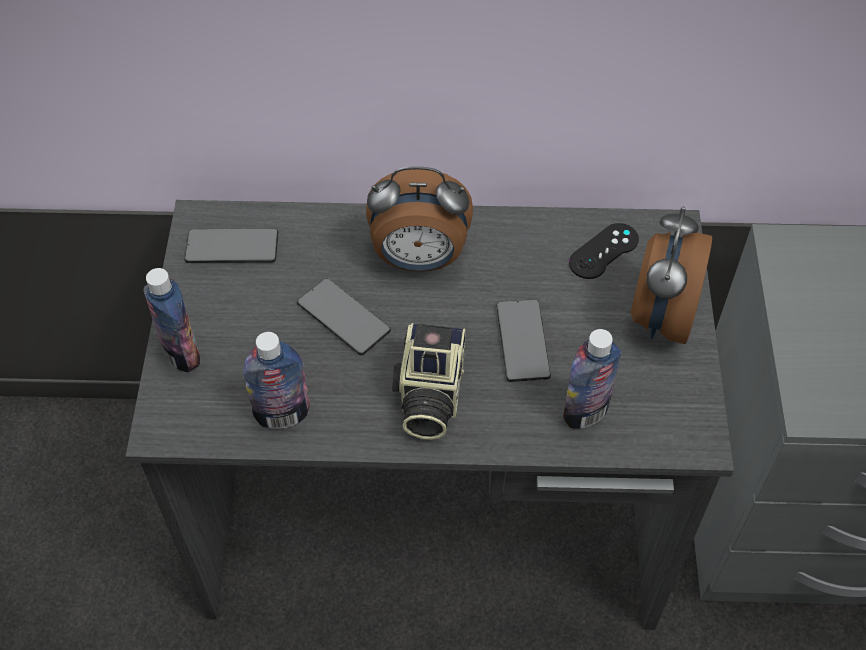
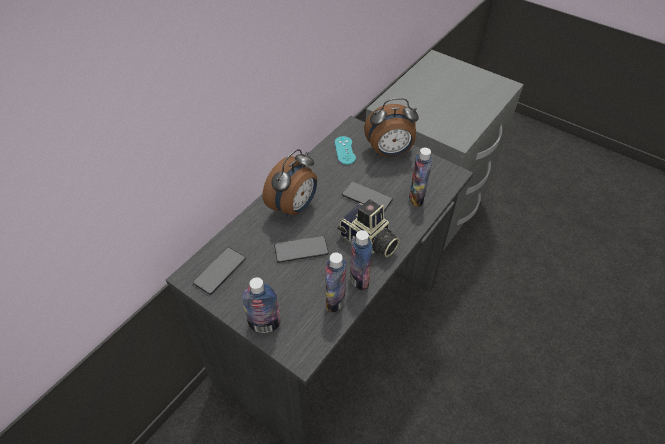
camera: 55 degrees left, 5 degrees down
black game controller [569,223,639,279] -> turquoise game controller [335,136,356,165]
alarm clock [631,207,712,344] -> alarm clock turned 60 degrees counterclockwise [364,98,419,157]
none -> bottle [350,230,372,291]

